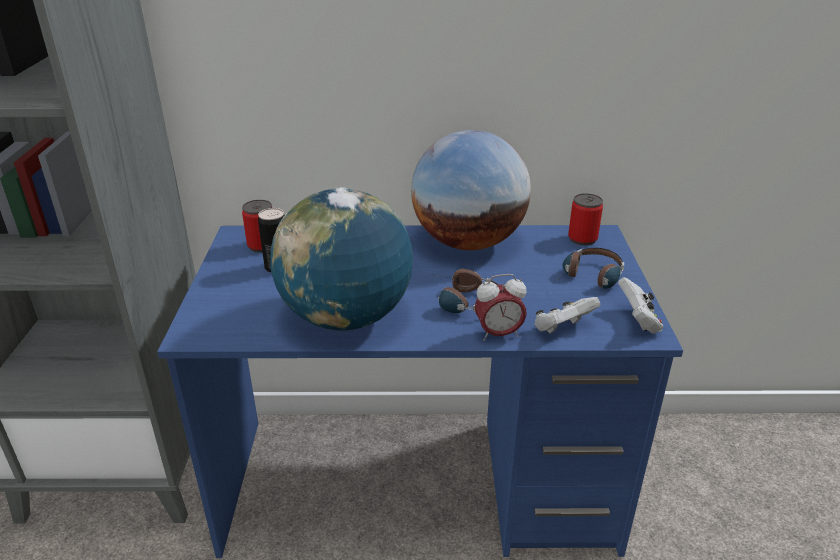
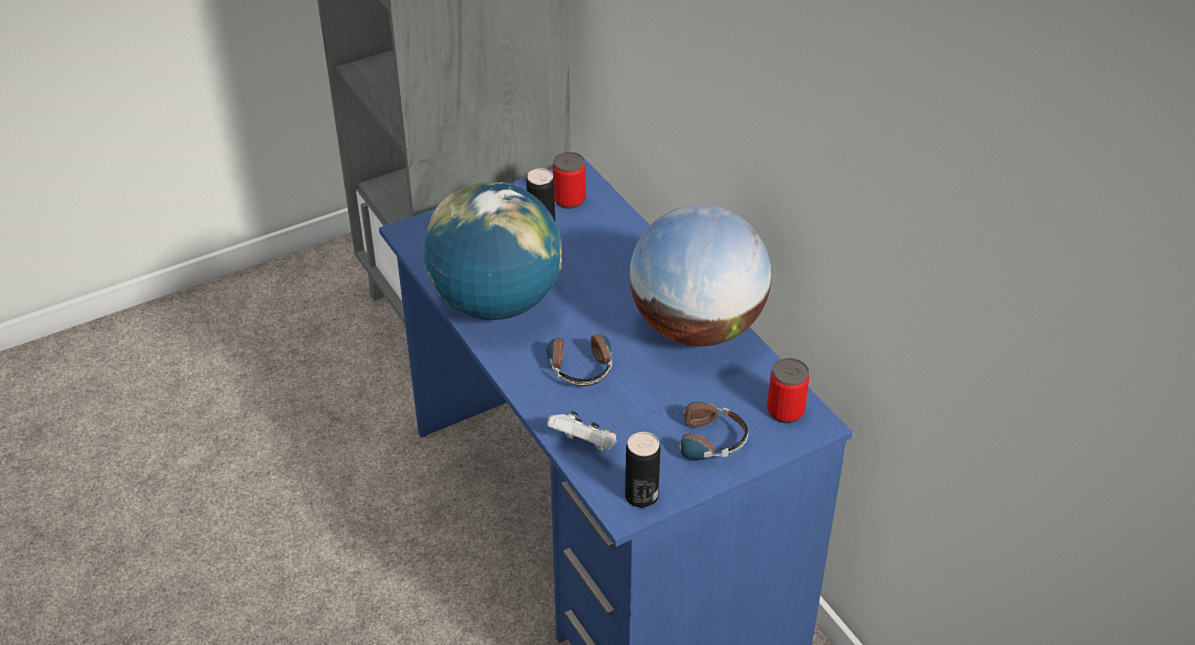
camera: 60 degrees right, 10 degrees up
alarm clock [475,274,527,341] -> none
white game controller [618,277,663,333] -> can [625,432,661,508]

